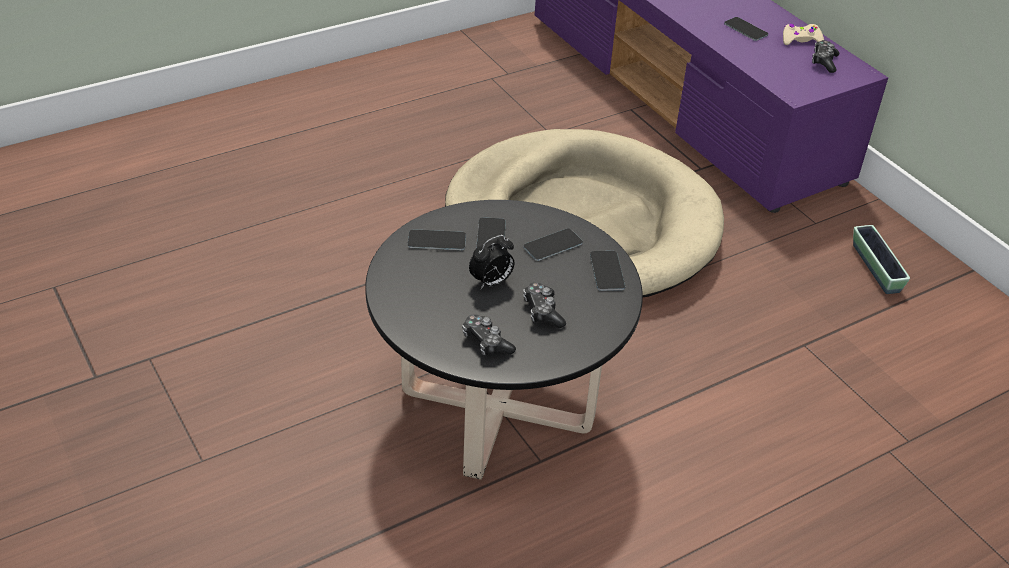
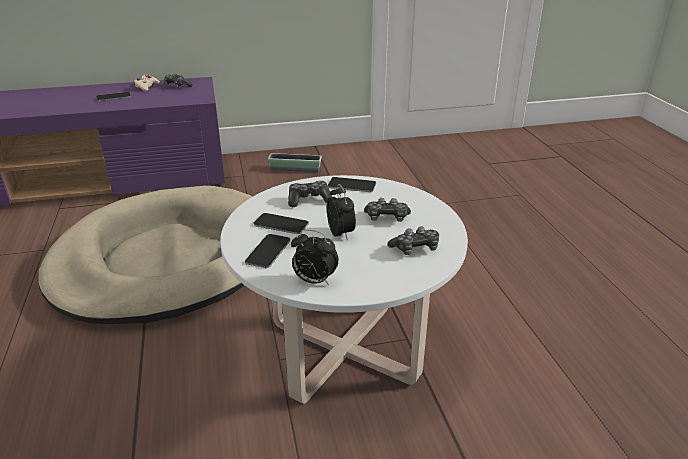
camera: 70 degrees left, 10 degrees down
black coffee table [365,200,643,480] -> white coffee table [220,175,468,404]
phone [523,229,583,261] -> game controller [288,181,332,207]
none -> alarm clock [291,229,339,285]

